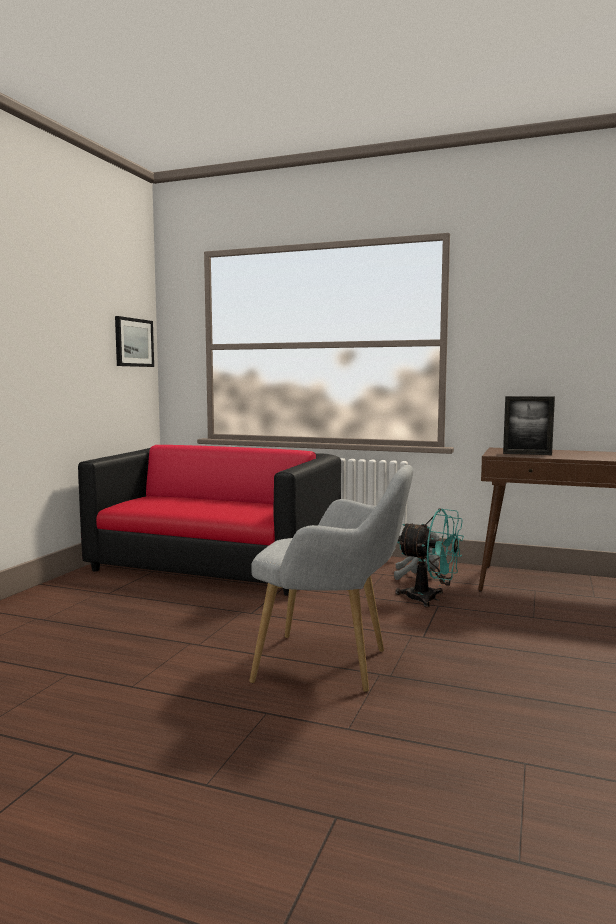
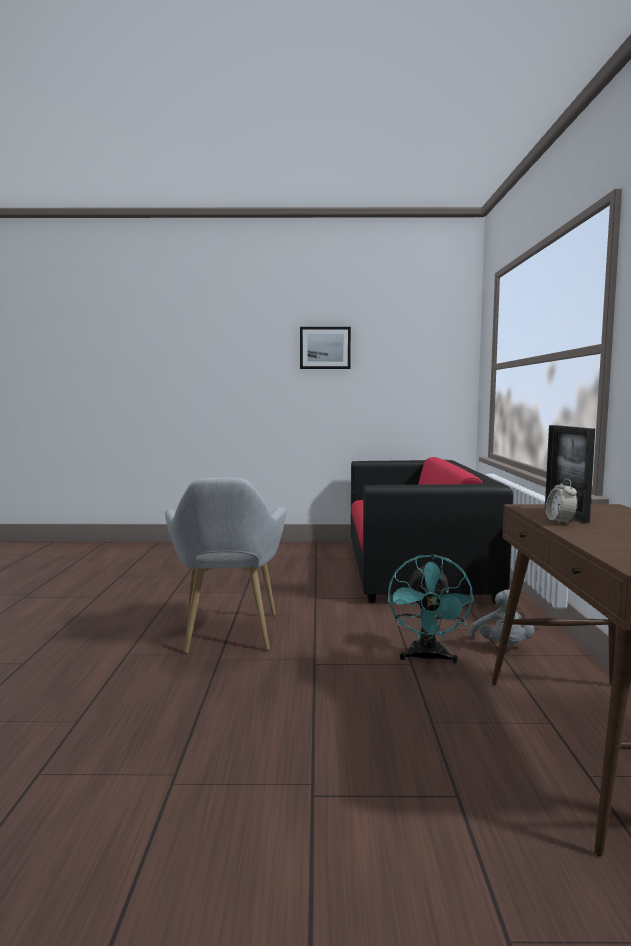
camera: 70 degrees right, 0 degrees up
picture [115,316,154,367] -> picture moved to [300,327,351,369]
none -> alarm clock [546,479,578,524]

